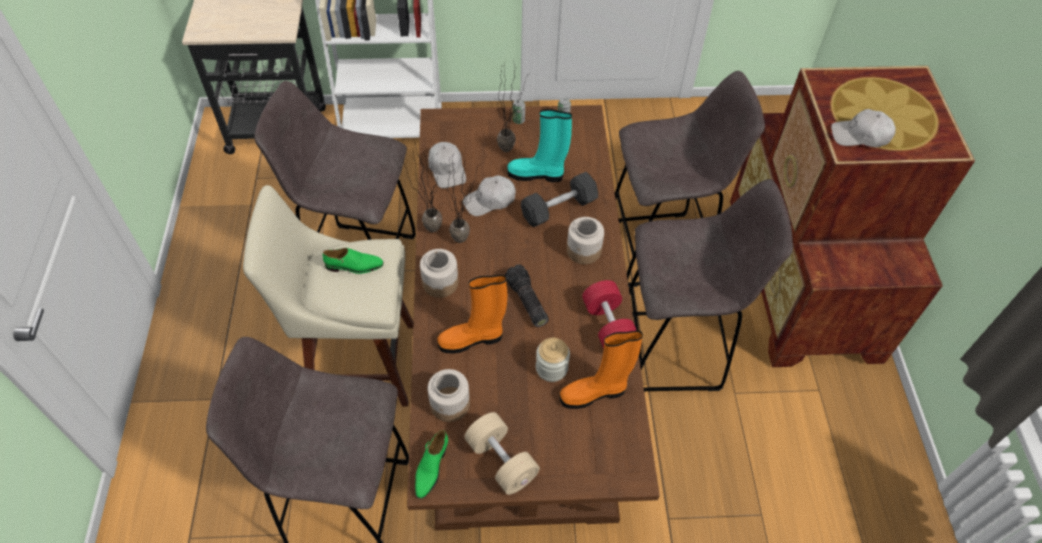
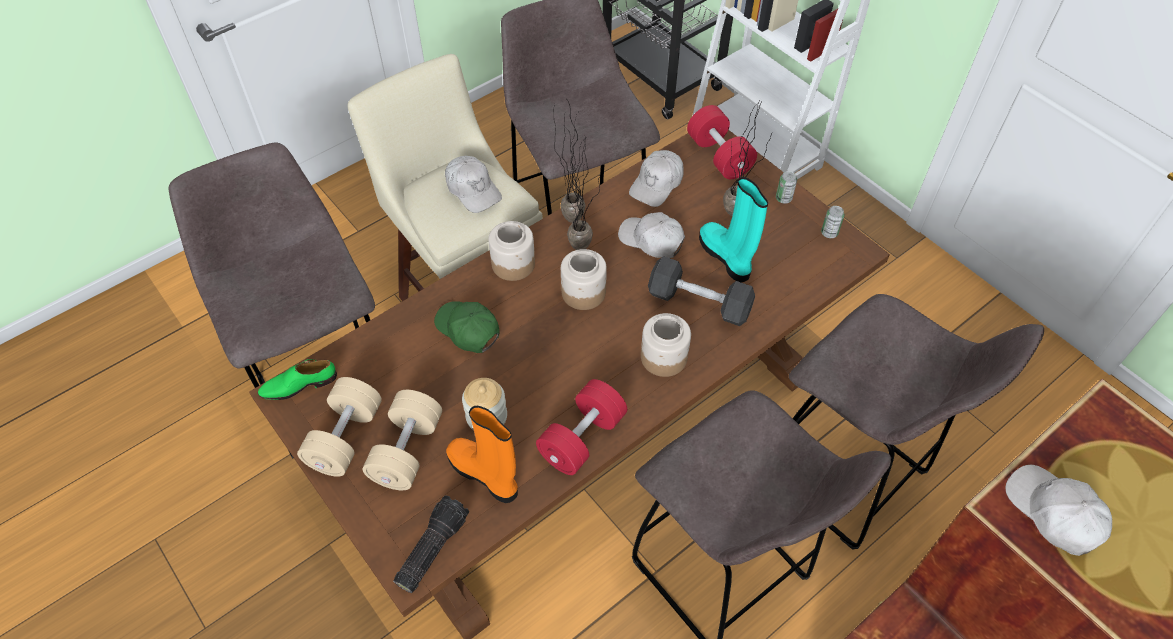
camera: 55 degrees right, 0 degrees up
green shoe [323,248,384,274] -> white cap [445,156,502,213]
jar [428,369,470,422] -> jar moved to [561,249,607,310]
orange boot [437,275,507,353] -> green cap [434,301,500,353]
flashlight [505,264,549,327] -> flashlight moved to [393,495,469,593]
none -> beige dumbbell [363,390,442,490]
none -> red dumbbell [687,105,757,179]

